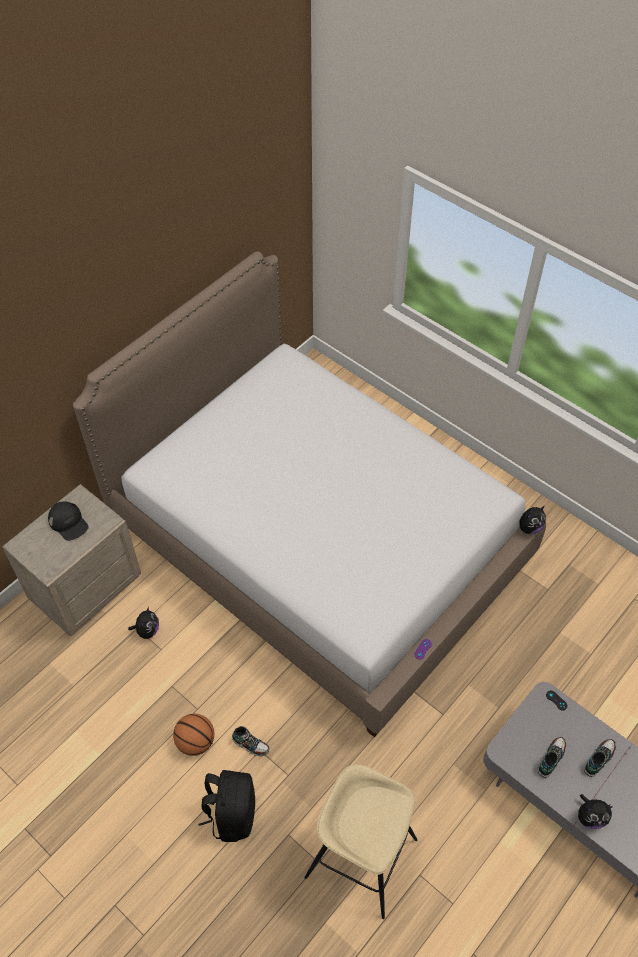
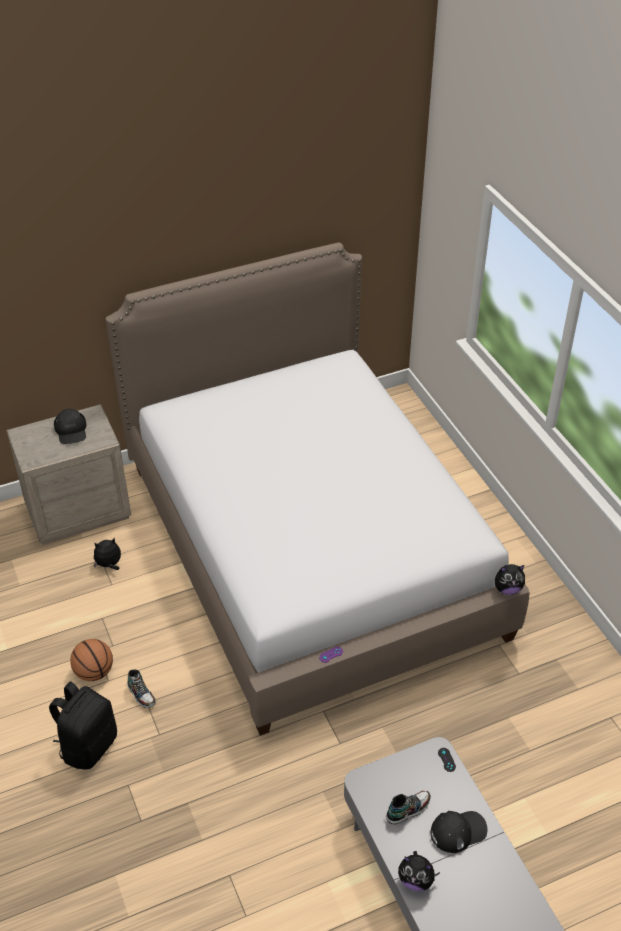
camera: 25 degrees right, 10 degrees down
plush toy [128,607,159,639] -> plush toy turned 150 degrees counterclockwise [94,537,121,570]
beige stool [304,764,417,919] -> none
shoe [584,739,616,777] -> black cap [430,811,487,853]

